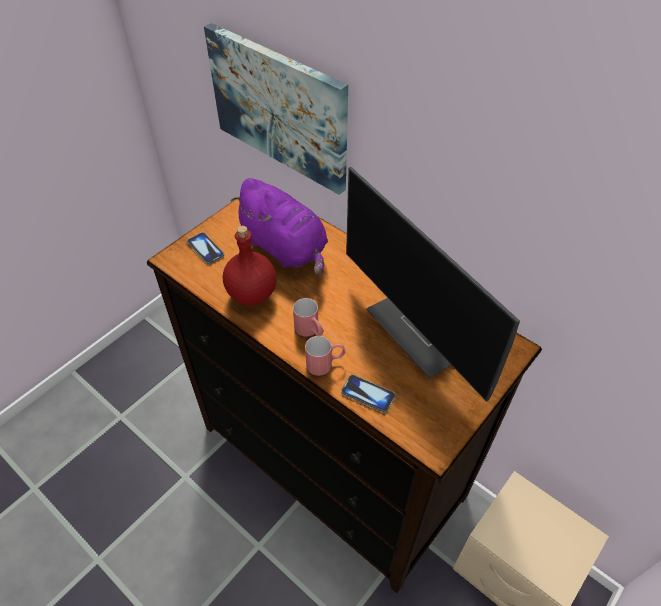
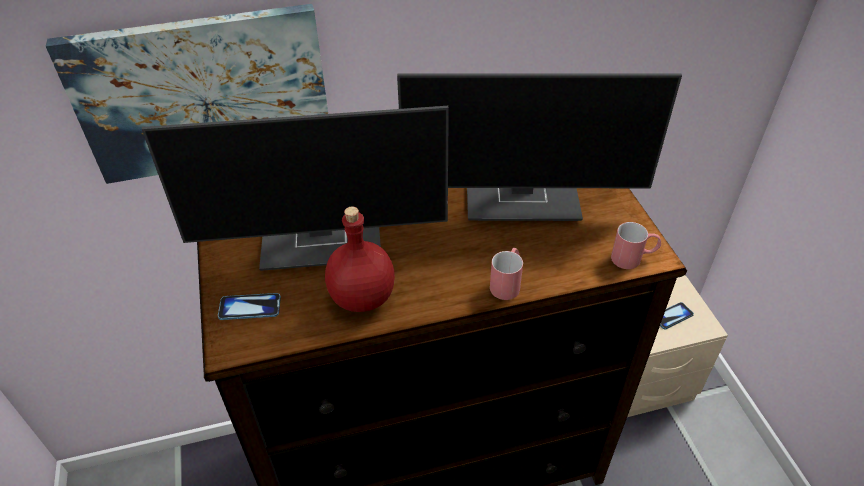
camera: 55 degrees left, 5 degrees down
purple plush toy [231,178,328,275] -> monitor [142,106,449,271]
red mug [293,298,324,336] -> red mug moved to [611,222,661,269]
phone [341,375,395,413] -> phone moved to [660,302,694,329]

